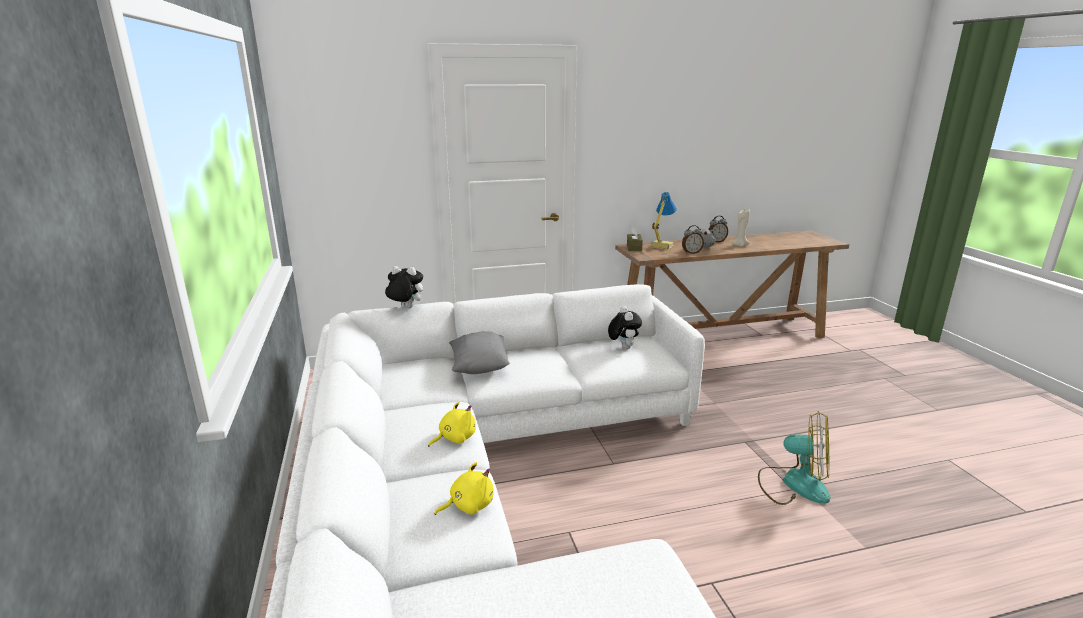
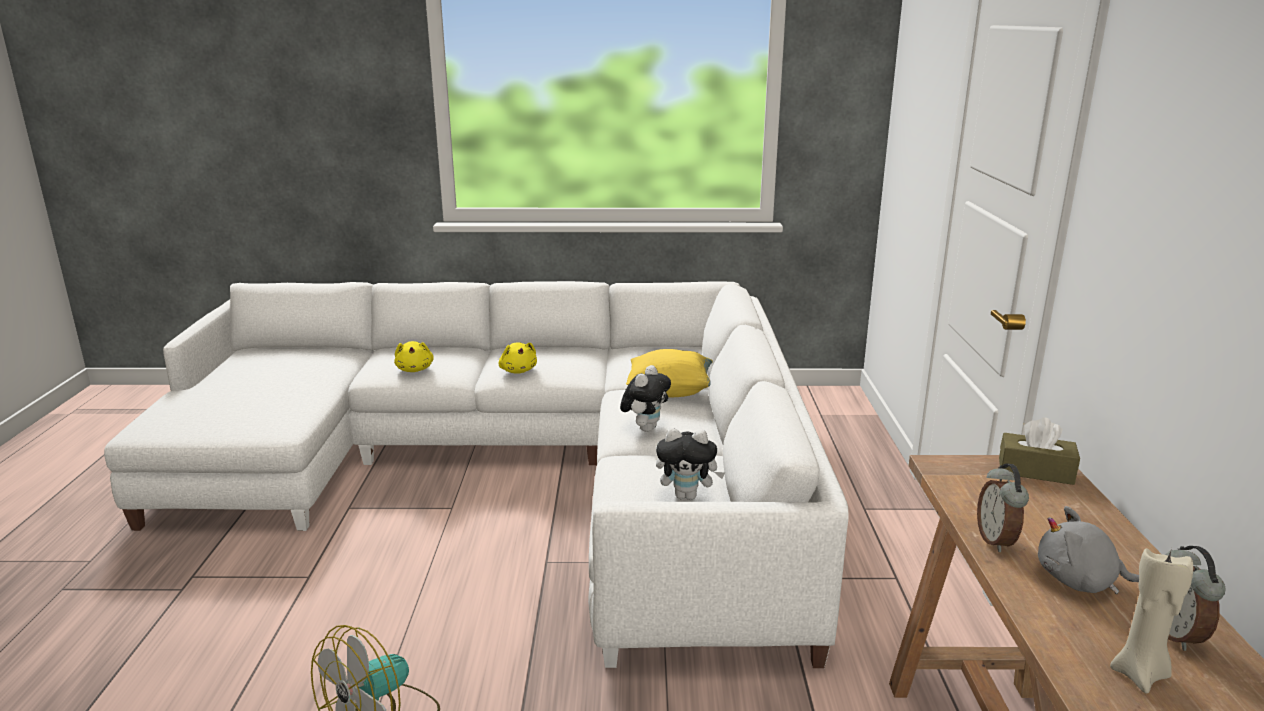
camera: 105 degrees right, 0 degrees up
plush toy [385,266,423,308] -> plush toy moved to [620,365,671,432]
grey pillow [449,332,510,374] -> yellow pillow [626,349,713,397]
table lamp [651,192,677,250] -> none

